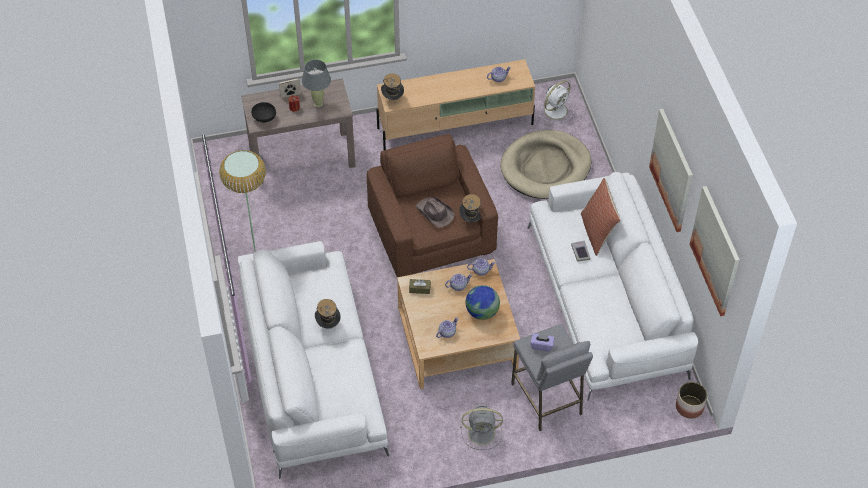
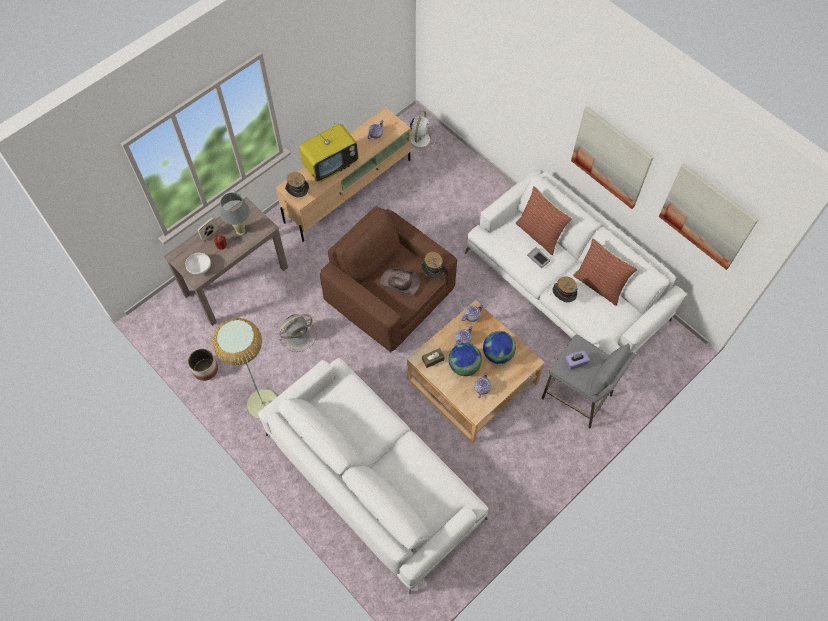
camera: 30 degrees left, 10 degrees up
black bowl [251,102,276,122] -> white bowl [185,253,211,275]
hat [315,299,341,329] -> hat moved to [552,276,578,302]
grey fan [460,406,503,450] -> grey fan moved to [279,314,316,352]
beige dog bed [500,130,592,199] -> none
planter [676,382,707,419] -> planter moved to [188,349,218,381]
none -> television [299,123,358,181]
none -> globe [449,343,482,376]
none -> pillow [573,238,637,306]

